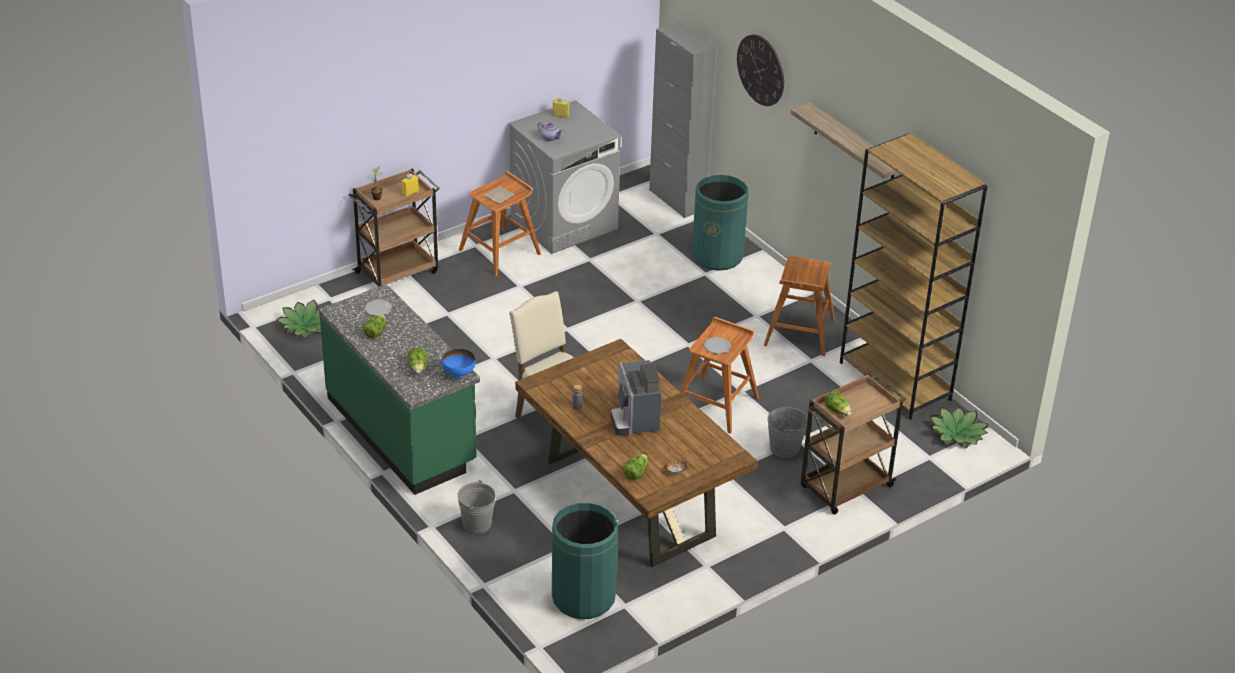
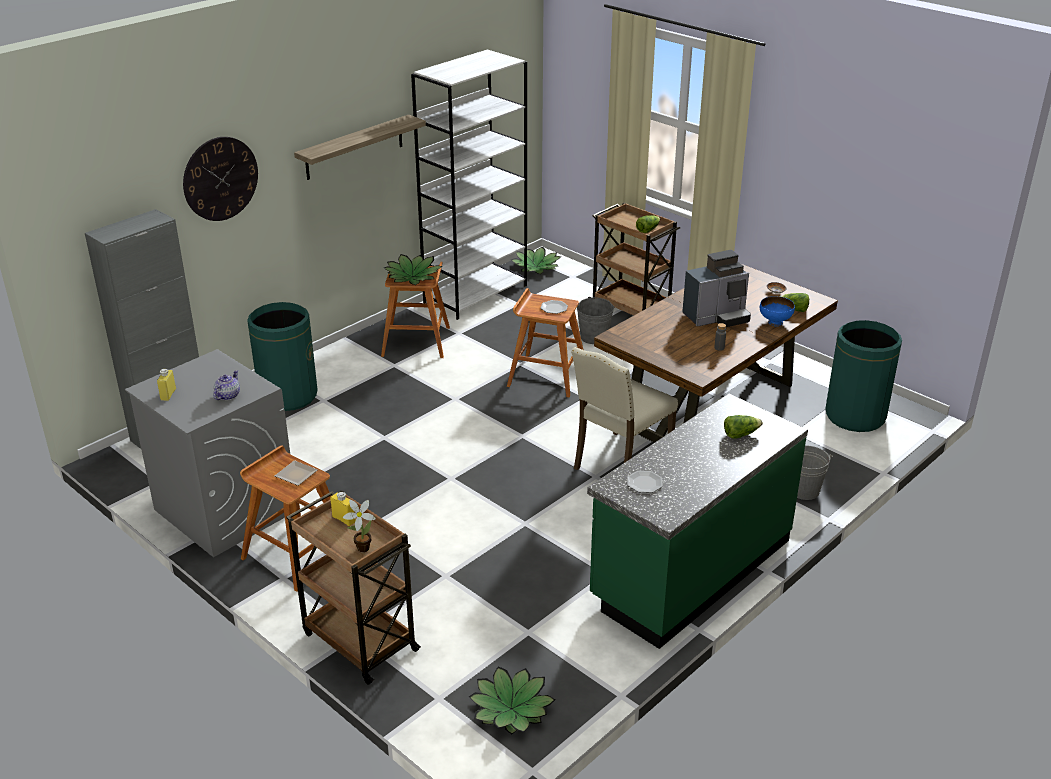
camera: 100 degrees left, 5 degrees down
lettuce [363,315,386,339] -> none
blue bowl [442,348,476,379] -> blue bowl moved to [760,296,795,326]
brown bookcase [840,133,987,420] -> white bookcase [411,49,527,320]
none -> potted plant [384,254,443,285]

